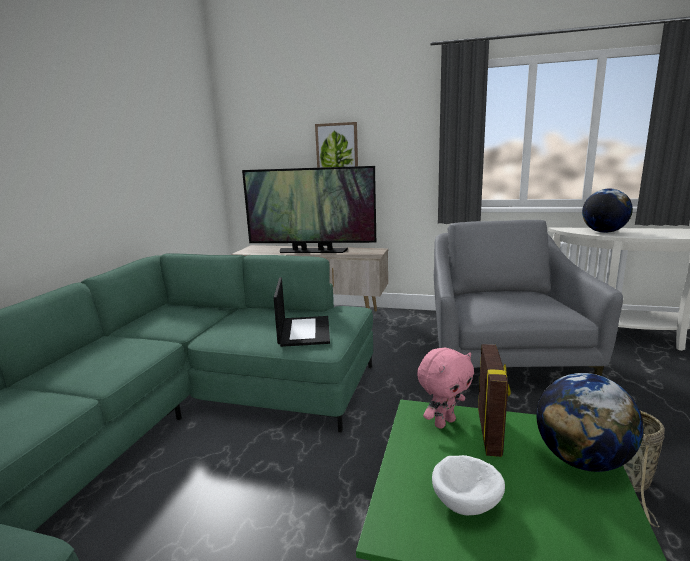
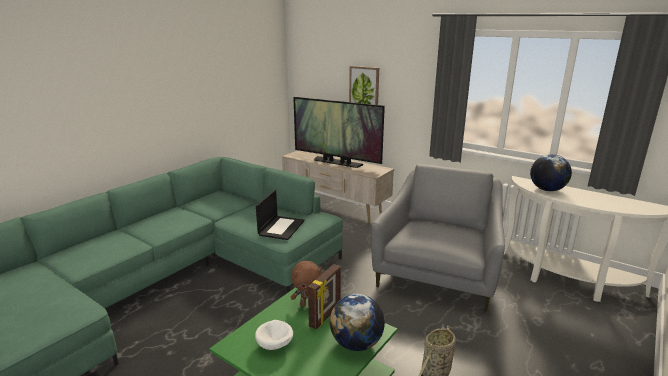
camera: 20 degrees right, 5 degrees up
pink plush toy [417,347,474,429] -> brown plush toy [291,261,322,307]

